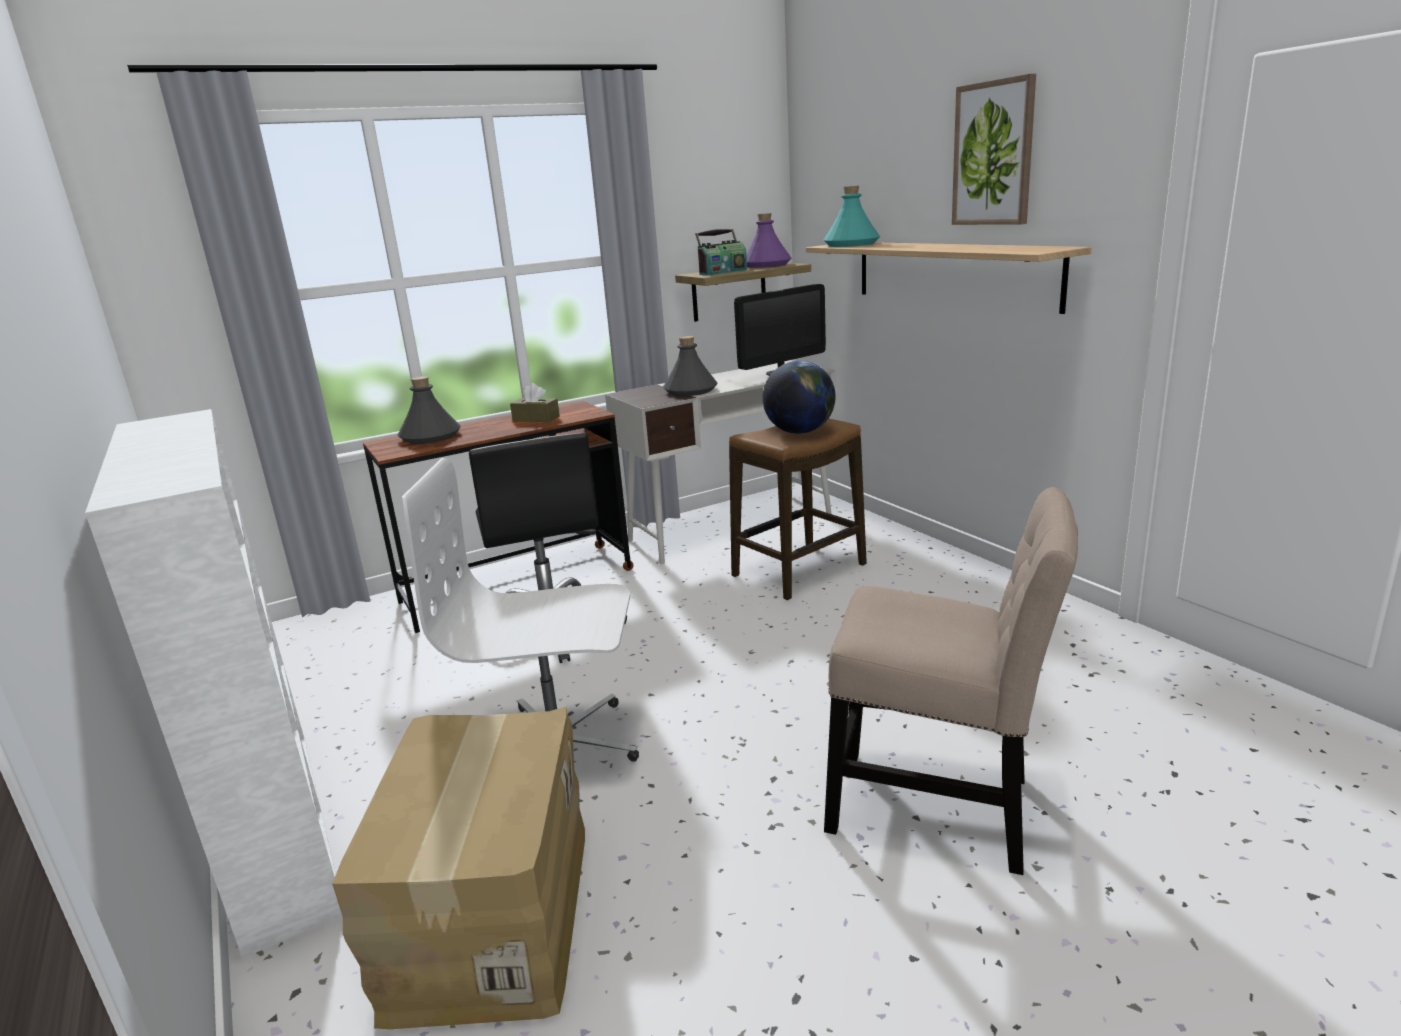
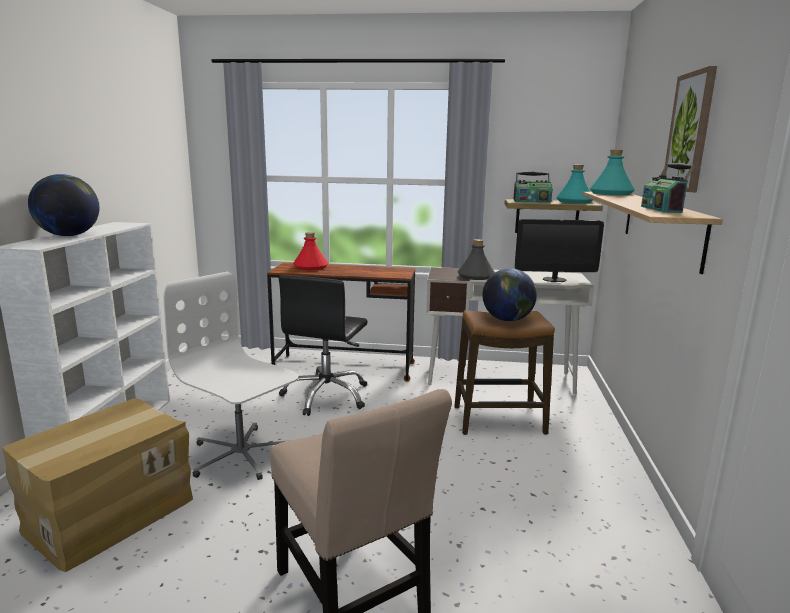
camera: 35 degrees right, 5 degrees down
grey bottle [398,376,461,444] -> red bottle [293,232,329,270]
brown tissue box [510,383,560,422] -> none
purple bottle [746,213,791,268] -> turquoise bottle [556,165,593,204]
none -> globe [28,174,99,236]
none -> radio [641,163,695,213]

